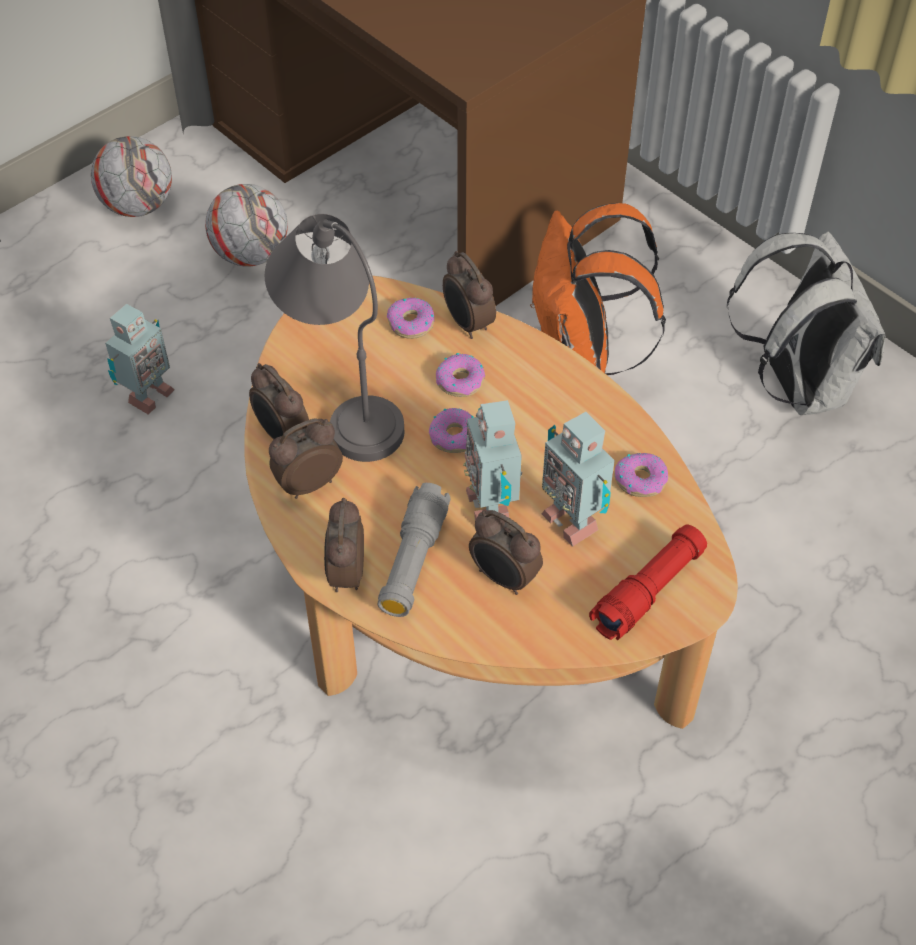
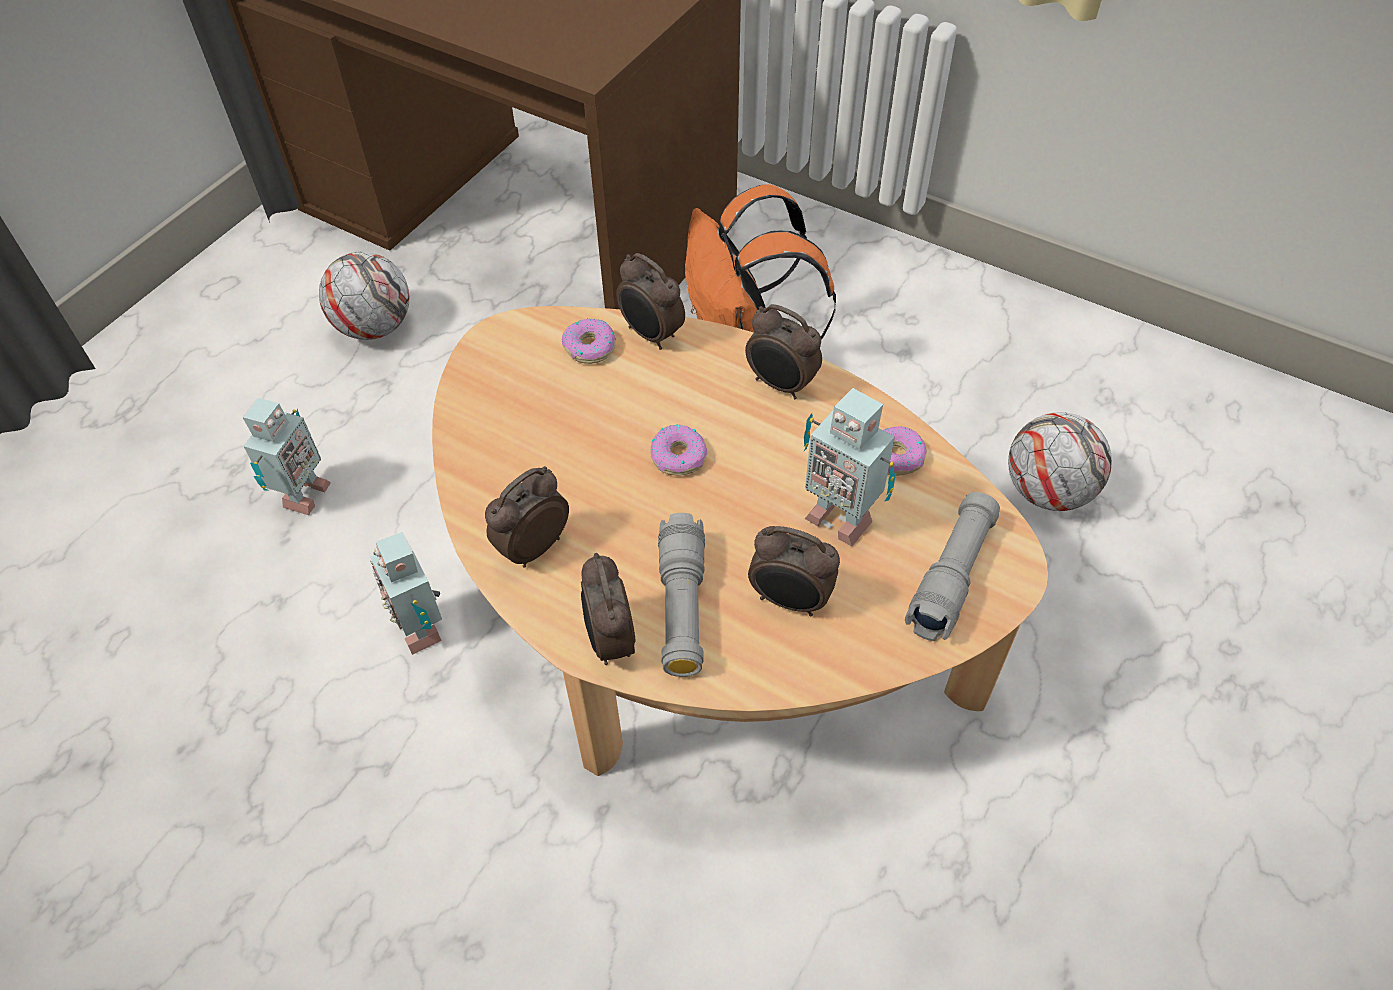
camera: 15 degrees left, 0 degrees up
football [91,136,172,217] -> football moved to [1008,412,1112,511]
alarm clock [249,363,309,439] -> alarm clock moved to [745,304,822,399]
grey table lamp [265,214,404,462] -> none
donut [436,353,485,397] -> none
toy robot [463,400,522,520] -> toy robot moved to [370,532,442,655]
red flashlight [589,525,707,640] -> grey flashlight [905,492,1000,641]
white backpack [727,232,885,415] -> none

